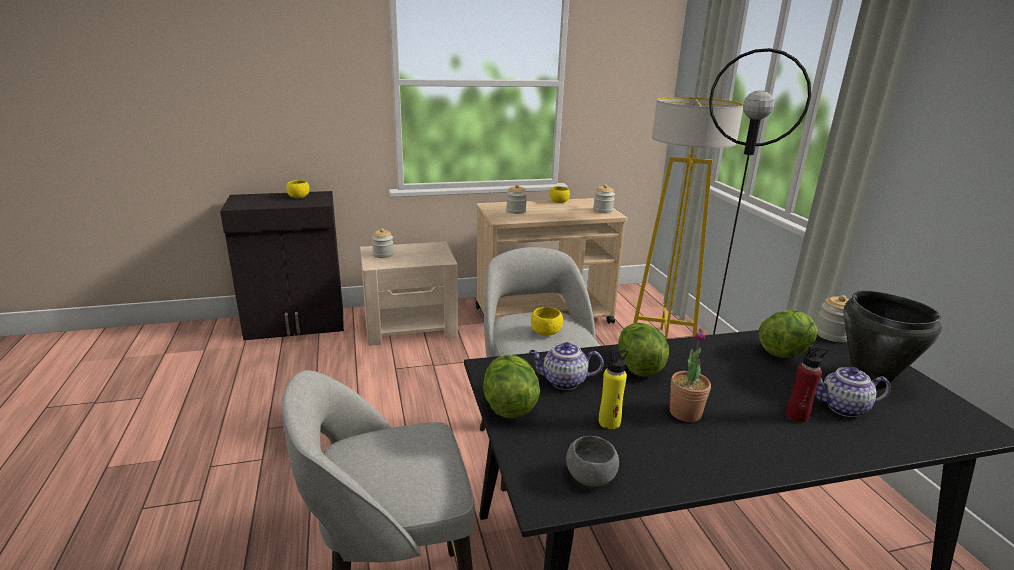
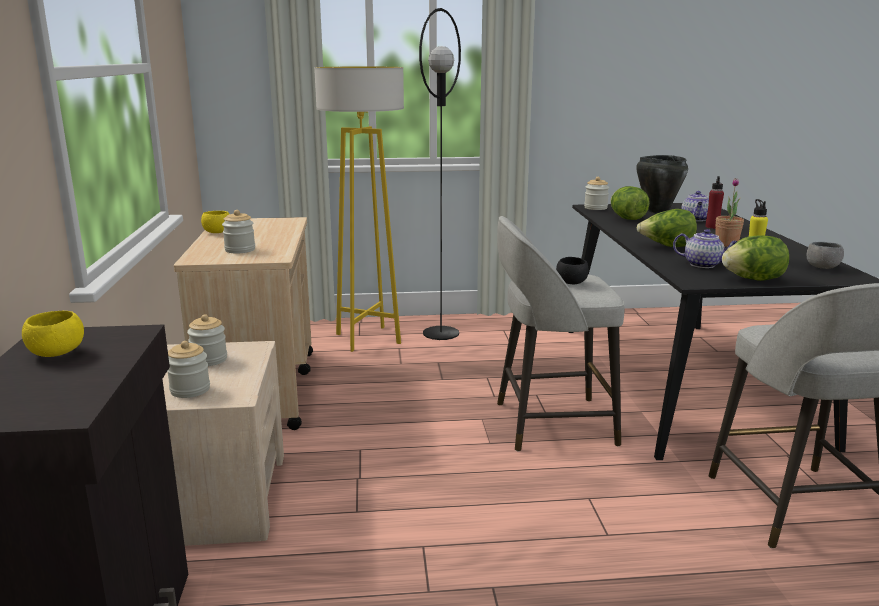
camera: 80 degrees left, 5 degrees down
teapot [529,342,604,390] -> teapot turned 75 degrees counterclockwise [673,229,738,268]
yellow bowl [531,307,563,336] -> black bowl [556,257,588,284]
jar [593,184,615,213] -> jar moved to [187,314,227,366]

